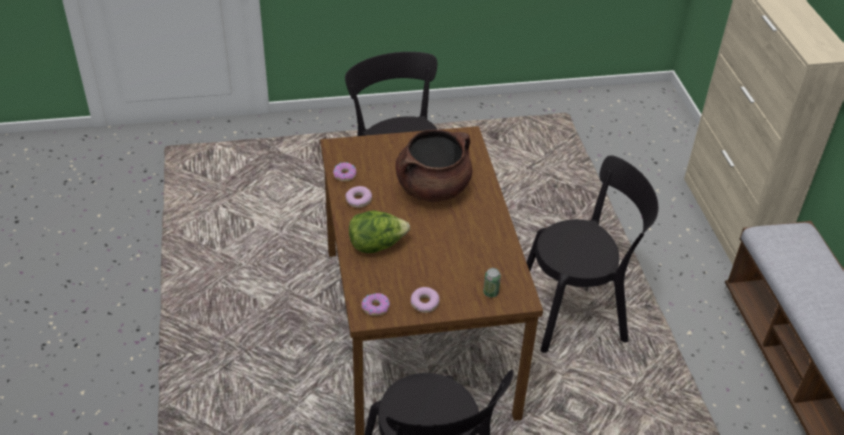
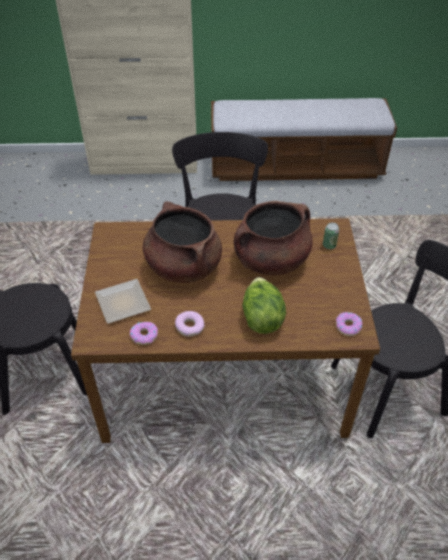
camera: 80 degrees left, 5 degrees up
donut [411,287,440,313] -> none
none -> plate [95,279,151,324]
none -> brown cooking pot [234,201,313,275]

